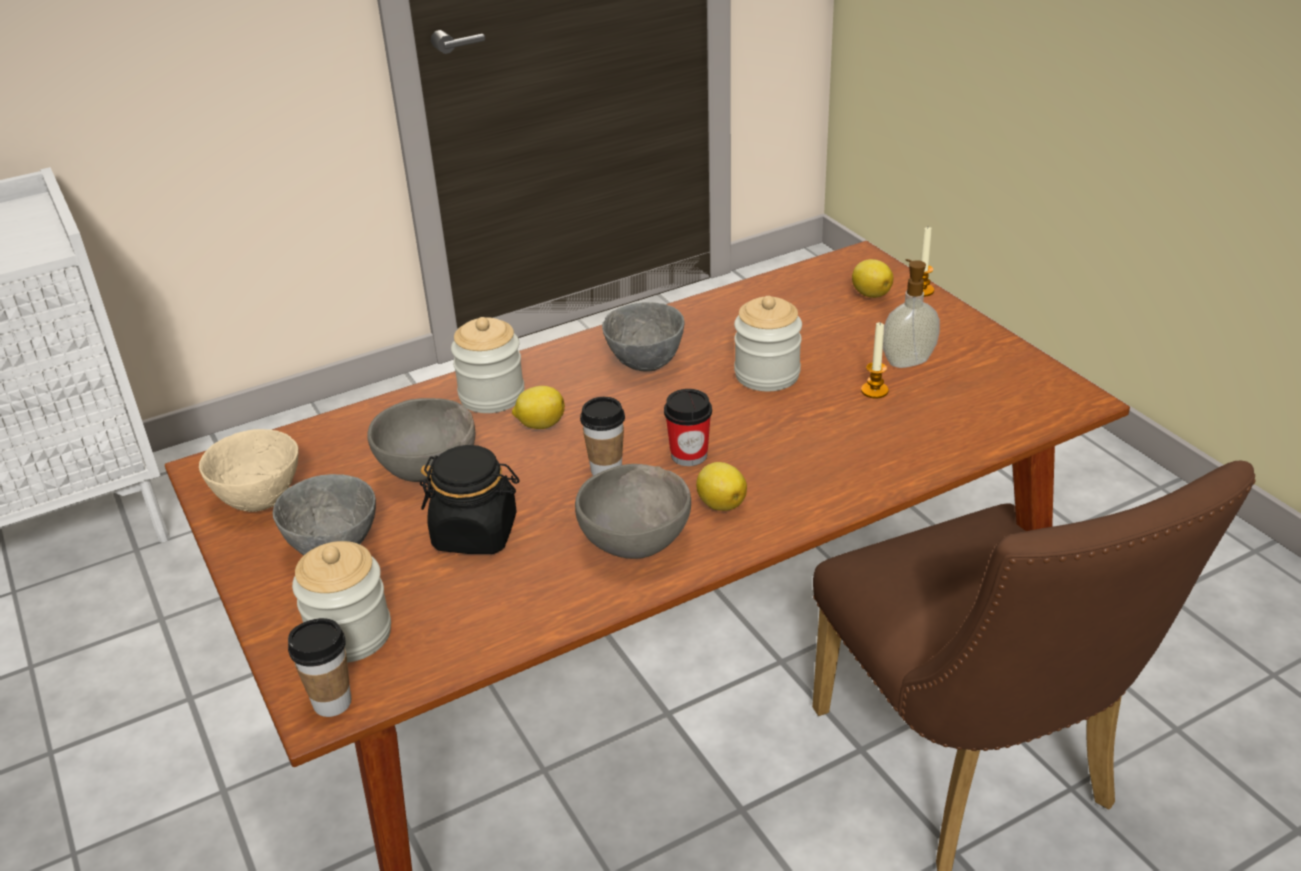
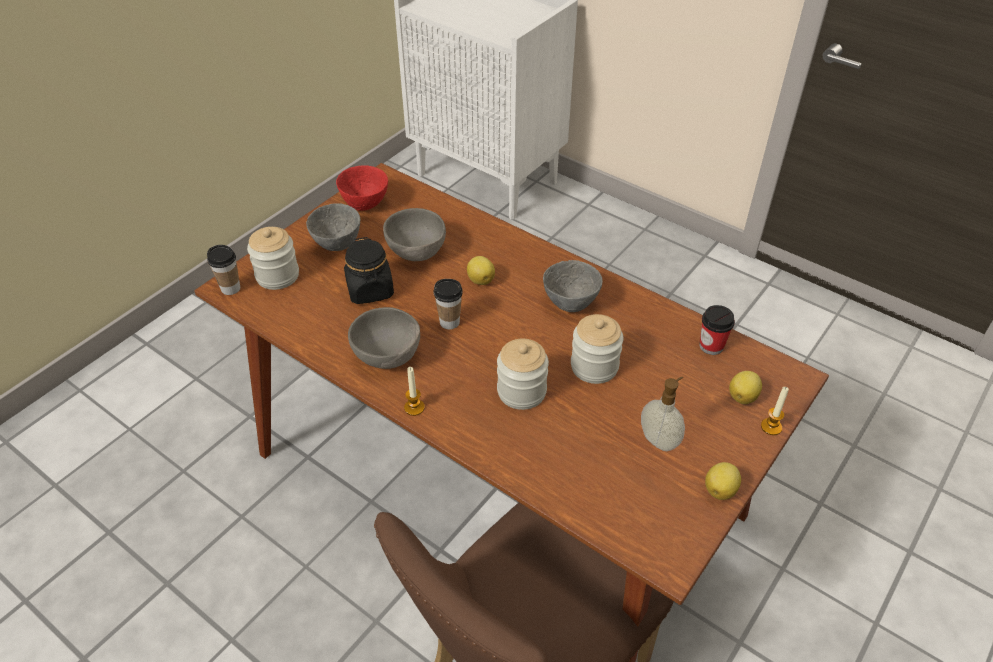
camera: 65 degrees right, 10 degrees up
beige bowl [199,429,299,512] -> red bowl [336,165,388,211]
jar [451,317,525,413] -> jar moved to [497,339,549,410]
cup [664,389,712,466] -> cup moved to [699,305,735,355]
lemon [696,462,747,511] -> lemon moved to [705,462,741,500]
candle [861,321,889,398] -> candle moved to [404,367,425,416]

